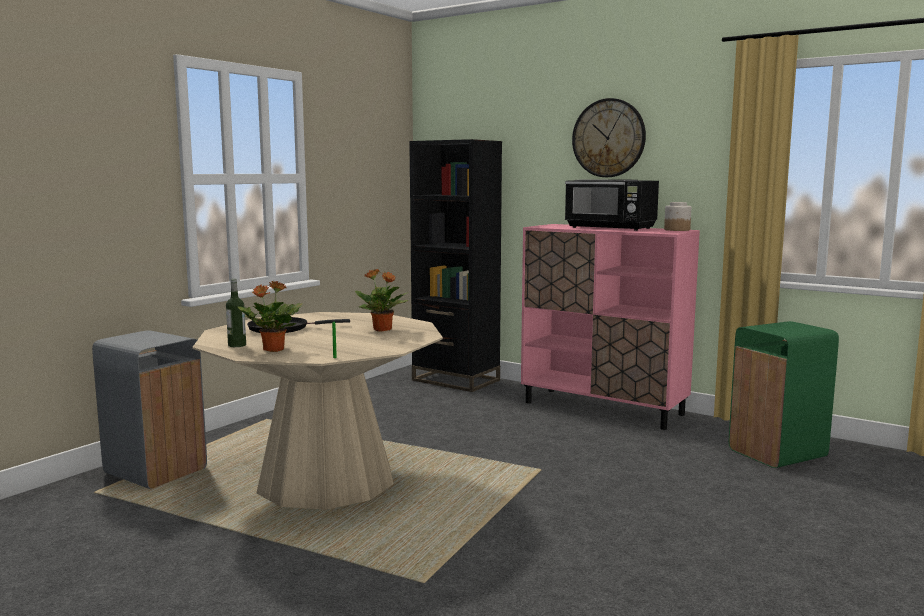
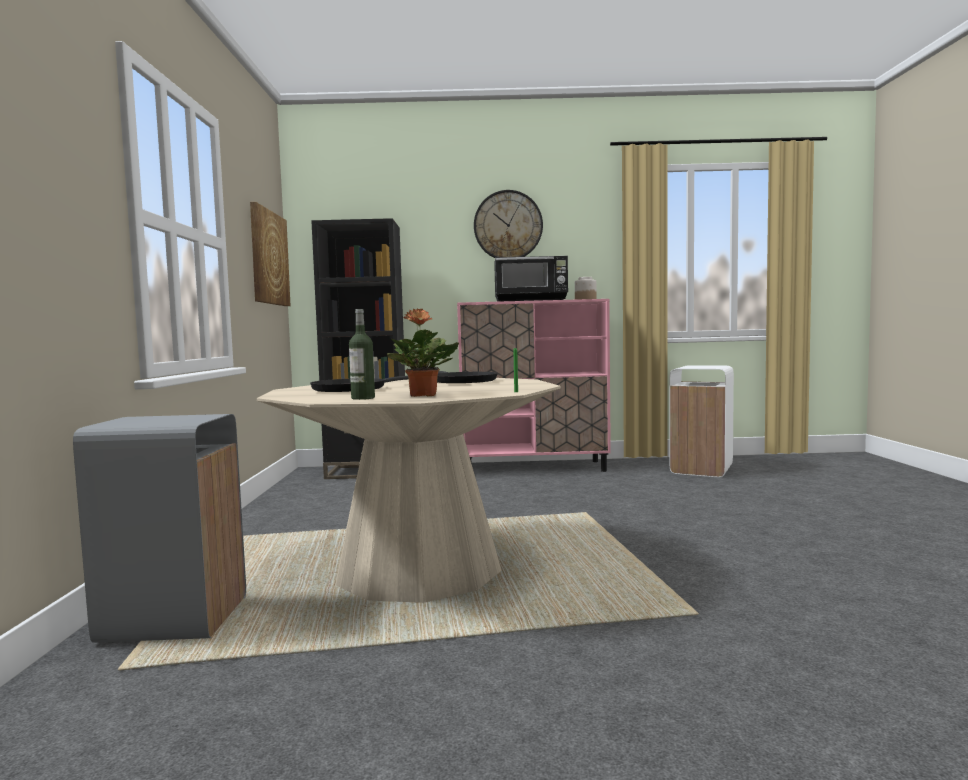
camera: 35 degrees left, 5 degrees down
potted plant [355,269,408,332] -> black frying pan [437,371,498,383]
green trash can [729,321,839,468] -> white trash can [669,365,734,477]
none -> picture [250,202,291,306]

